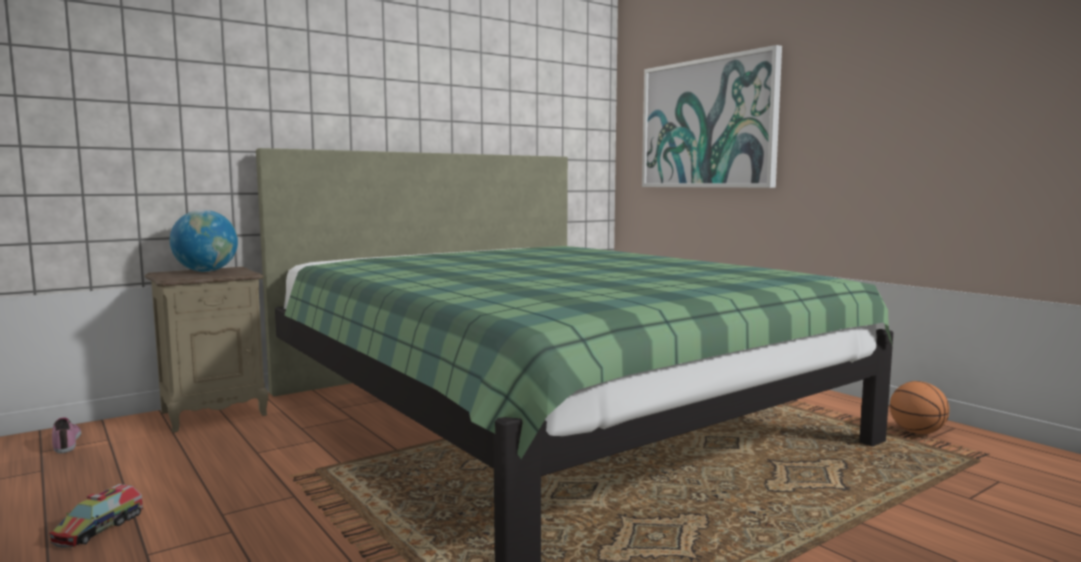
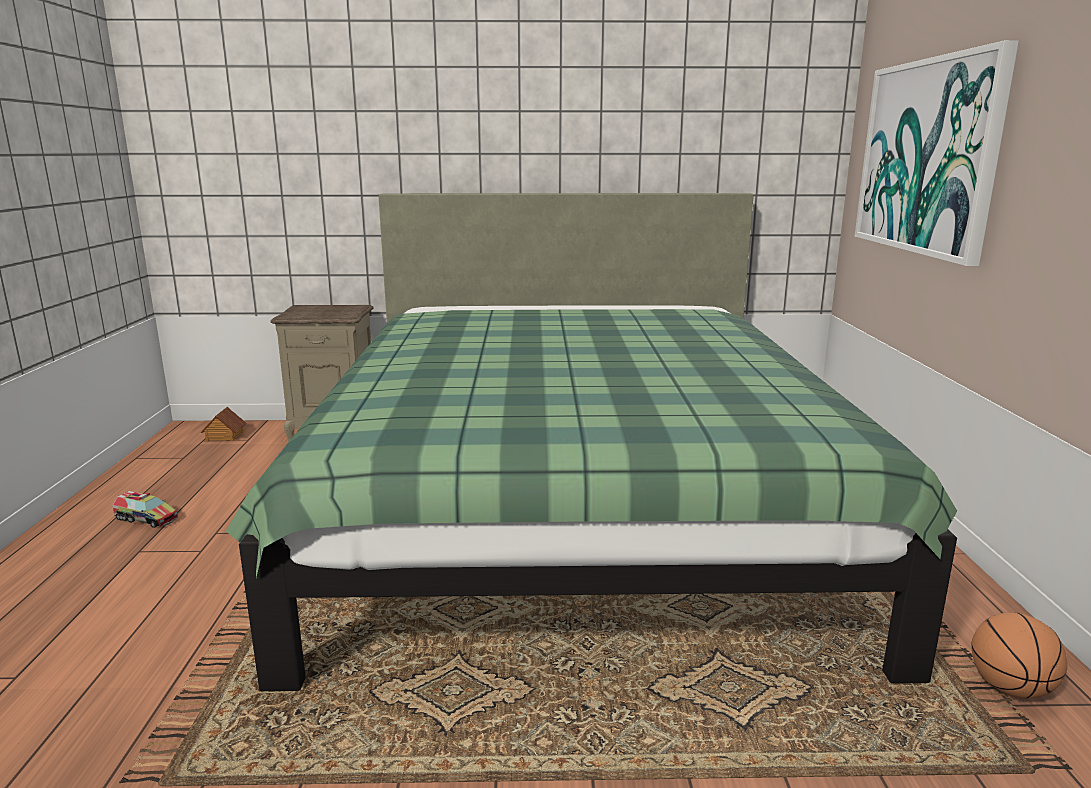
camera: 35 degrees right, 10 degrees up
toy truck [49,484,143,548] -> toy truck turned 120 degrees counterclockwise [112,491,178,528]
shoe [52,418,81,453] -> toy house [201,407,246,441]
globe [170,210,238,272] -> none

